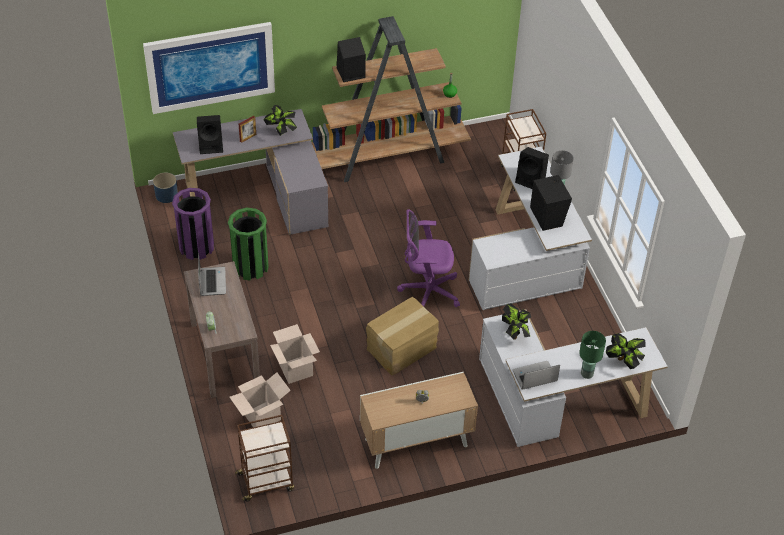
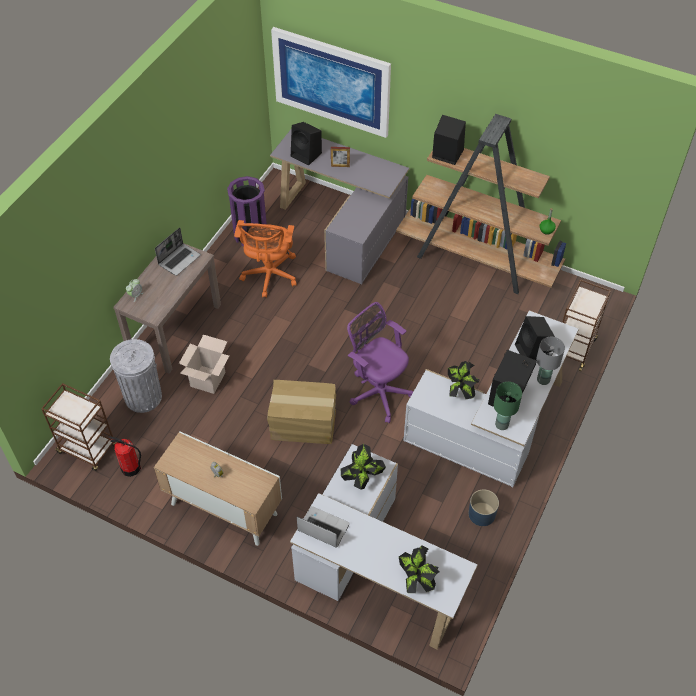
camera: 45 degrees right, 5 degrees up
blue planter [153,172,178,203] -> blue planter moved to [469,489,499,526]
green trash can [228,208,269,280] -> orange office chair [234,220,297,298]
cardboard box [229,372,291,427] -> grey trash can [110,339,162,413]
potted plant [264,105,297,136] -> potted plant moved to [448,361,480,399]
green table lamp [579,331,606,379] -> green table lamp moved to [494,382,522,430]
none -> fire extinguisher [109,437,141,477]

